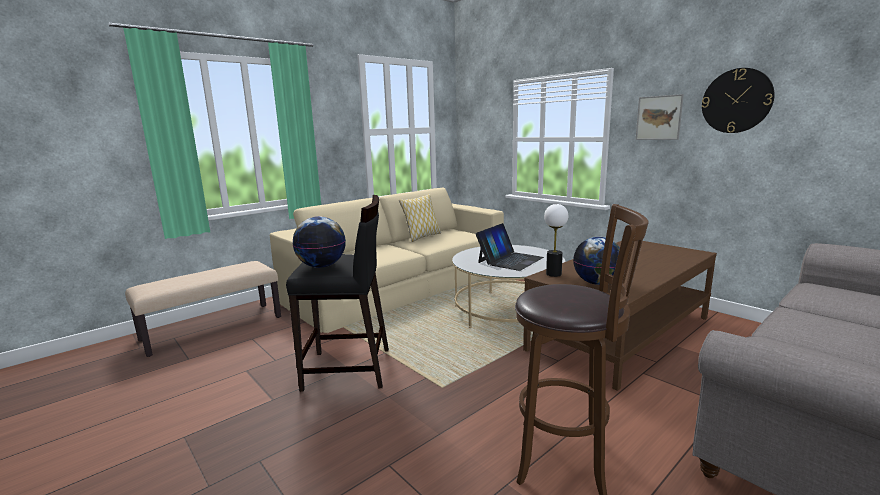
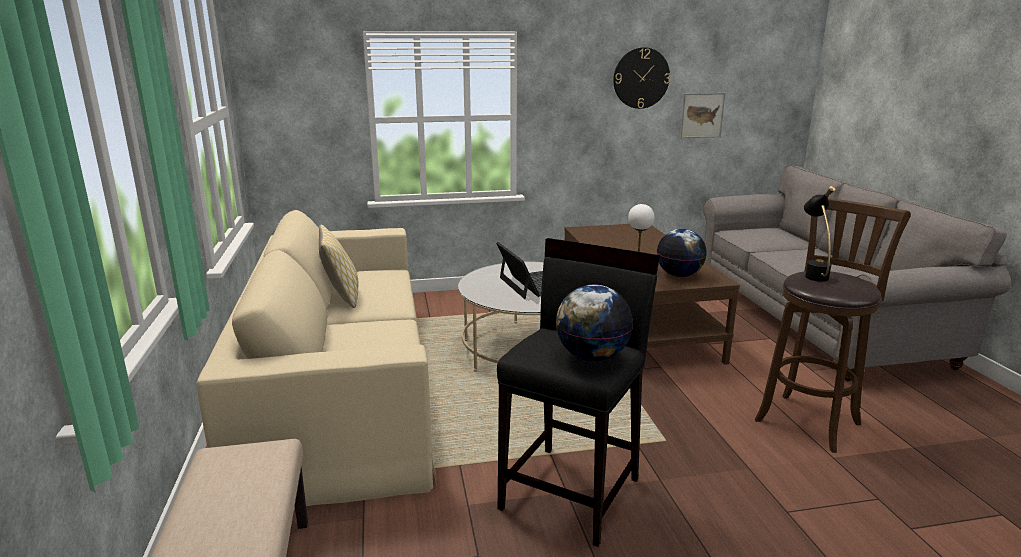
camera: 60 degrees left, 5 degrees up
picture [636,94,684,140] -> picture moved to [680,93,725,138]
none -> black table lamp [803,186,836,282]

